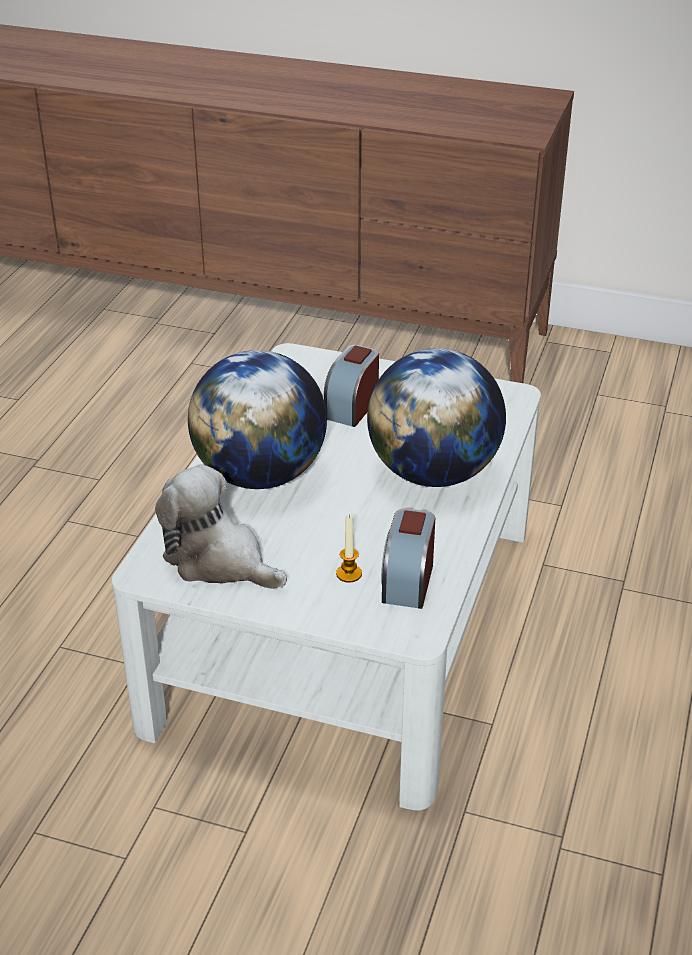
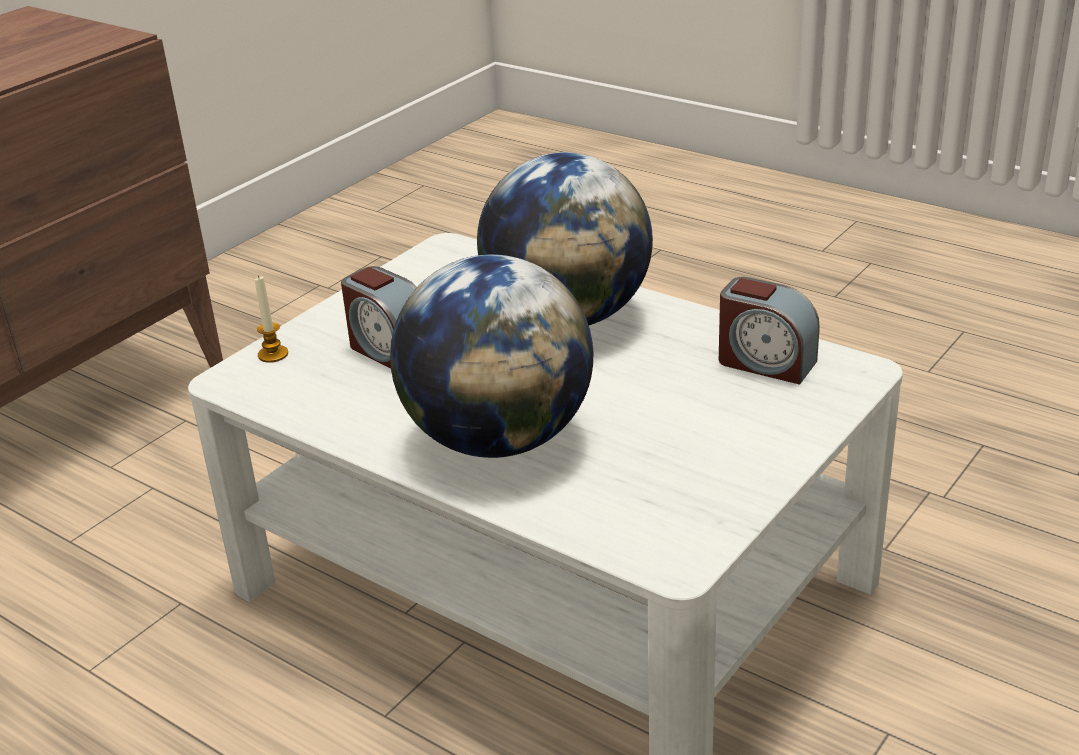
camera: 70 degrees left, 5 degrees down
plush toy [155,464,287,589] -> none
candle [336,515,362,583] -> candle moved to [255,275,288,363]

